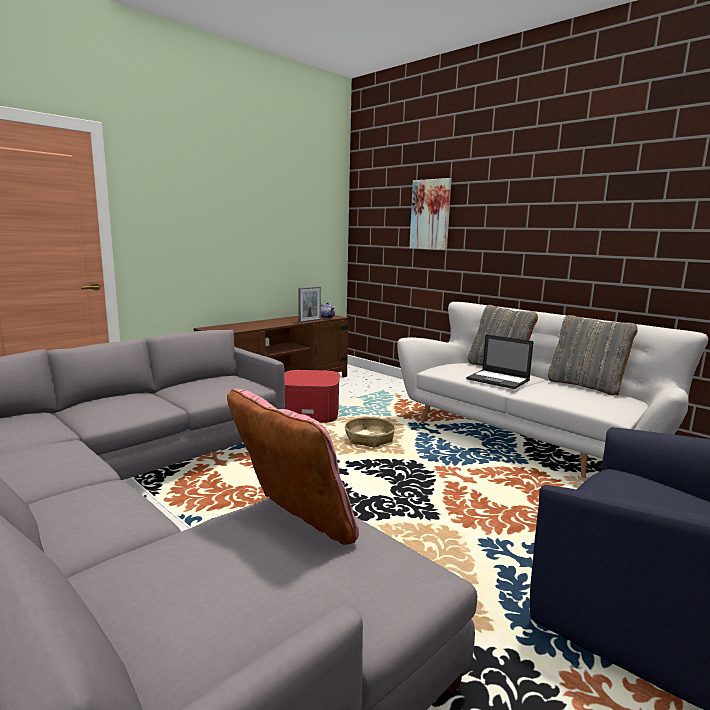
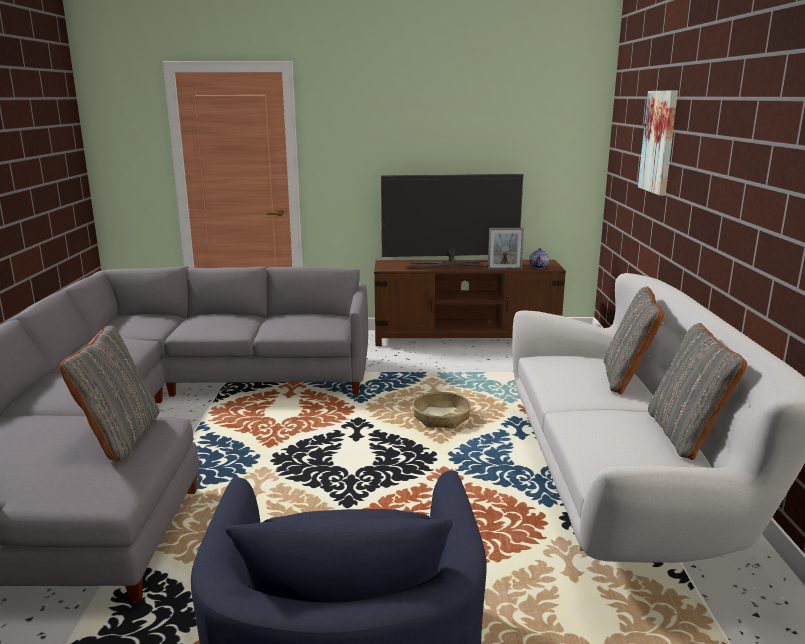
camera: 45 degrees right, 5 degrees up
pink pillow [227,389,359,545] -> grey pillow [60,325,160,462]
ottoman [284,370,340,423] -> none
laptop [466,334,534,389] -> none
none -> television [381,174,523,269]

